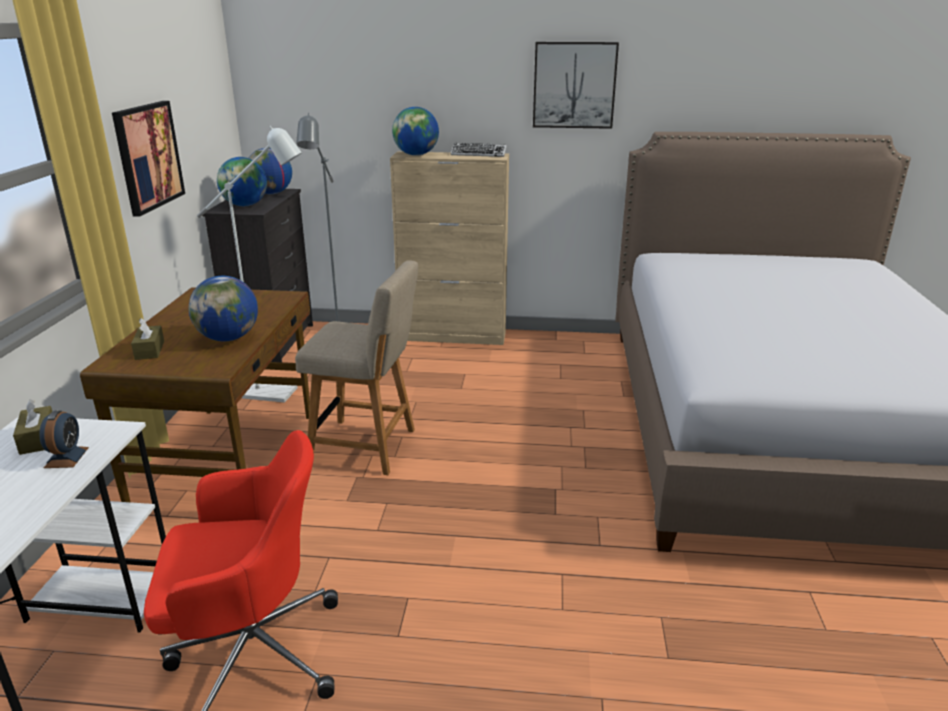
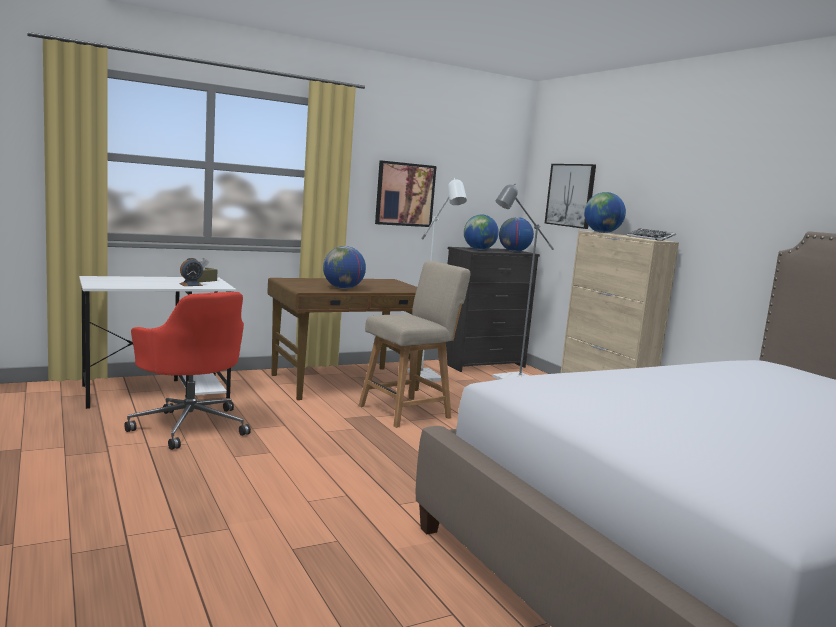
camera: 55 degrees right, 15 degrees down
brown tissue box [131,318,164,360] -> none
beige chair [295,260,418,475] -> beige chair turned 105 degrees counterclockwise [359,261,470,428]
picture [533,42,619,129] -> picture moved to [545,164,596,229]

